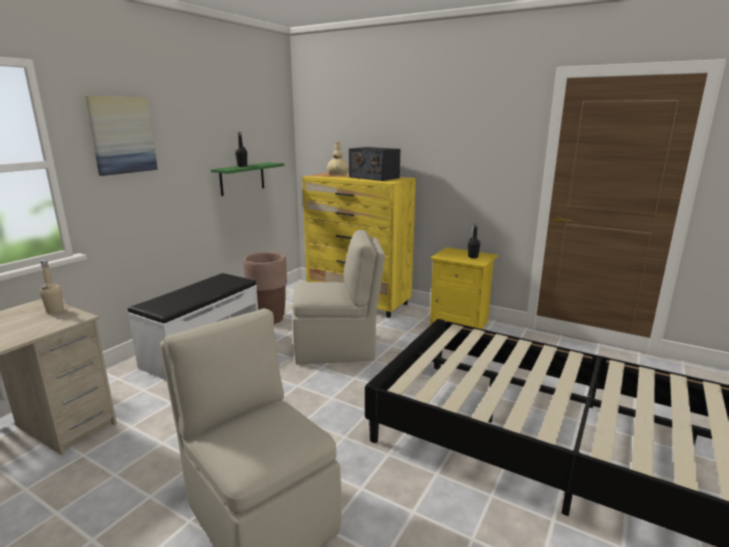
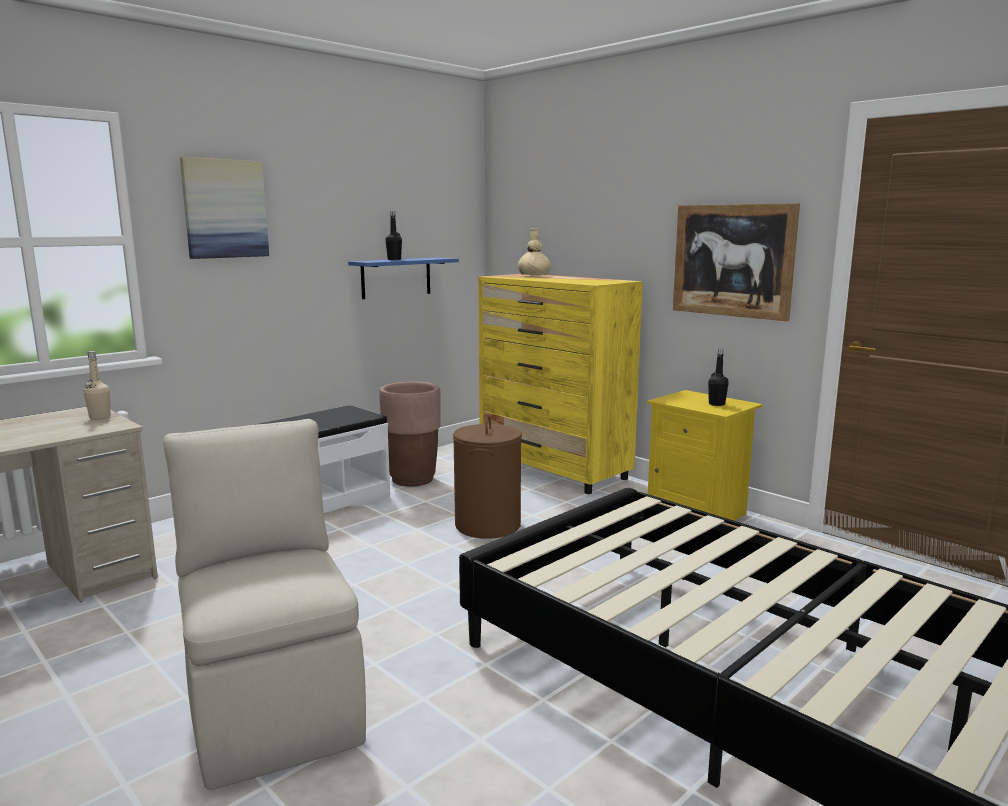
camera: 15 degrees right, 5 degrees down
green shelf [211,162,285,196] -> blue shelf [348,258,459,299]
beige chair [292,230,385,364] -> brown laundry basket [453,417,522,539]
radio [349,147,400,181] -> none
none -> picture [673,203,800,321]

